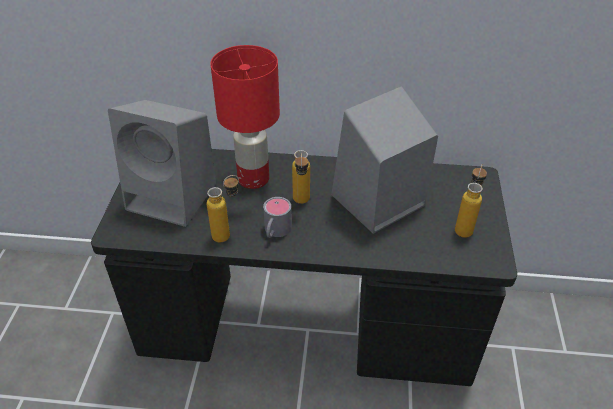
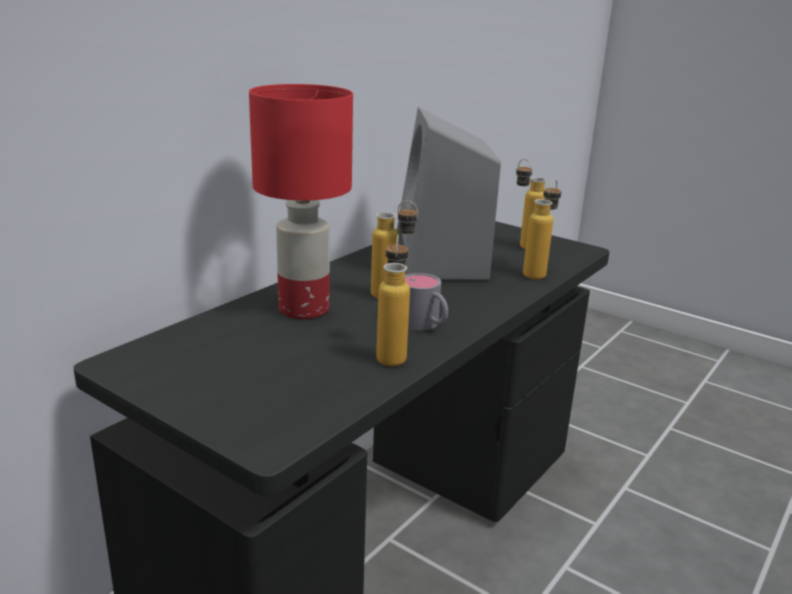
camera: 60 degrees left, 20 degrees down
grey speaker [108,100,216,227] -> none
none -> bottle [523,180,561,280]

